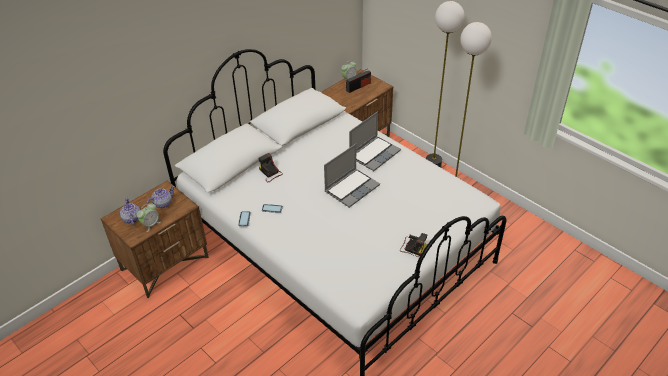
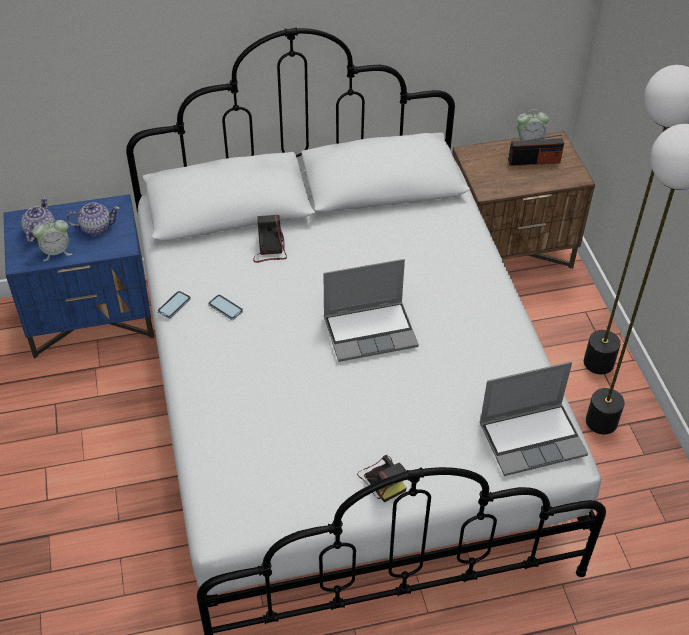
camera: 30 degrees right, 5 degrees up
brown nightstand [101,180,209,298] -> blue nightstand [3,194,154,358]
laptop [349,111,401,171] -> laptop moved to [479,362,588,476]

